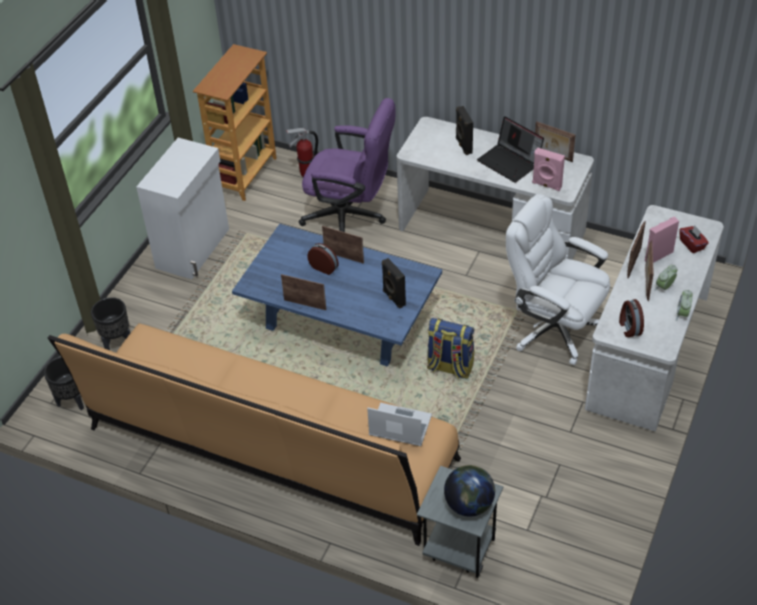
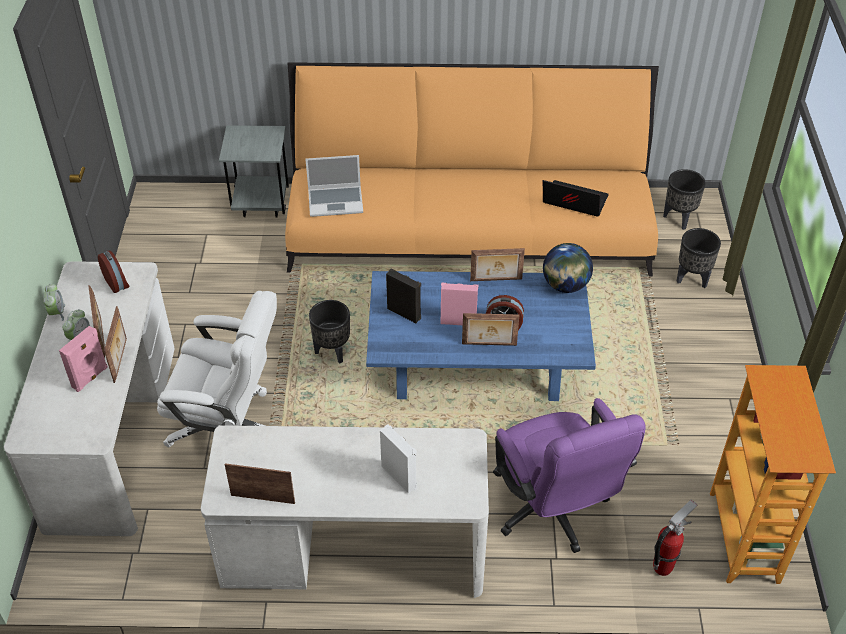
camera: 155 degrees right, 0 degrees up
white cabinet [136,138,229,279] -> none
purple office chair [299,98,395,232] -> purple office chair turned 105 degrees counterclockwise [493,398,646,553]
backpack [427,318,474,379] -> black planter [309,300,350,364]
globe [444,465,495,517] -> globe moved to [543,243,593,293]
black speaker [456,106,473,155] -> white speaker [380,424,417,493]
laptop [477,116,544,183] -> laptop moved to [543,180,609,217]
pink speaker [532,147,565,191] -> pink speaker moved to [440,283,479,325]
red tissue box [679,226,709,253] -> none

